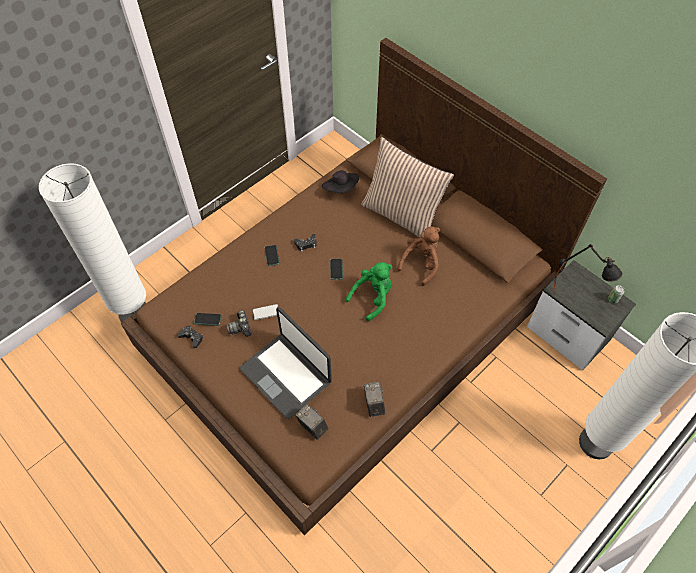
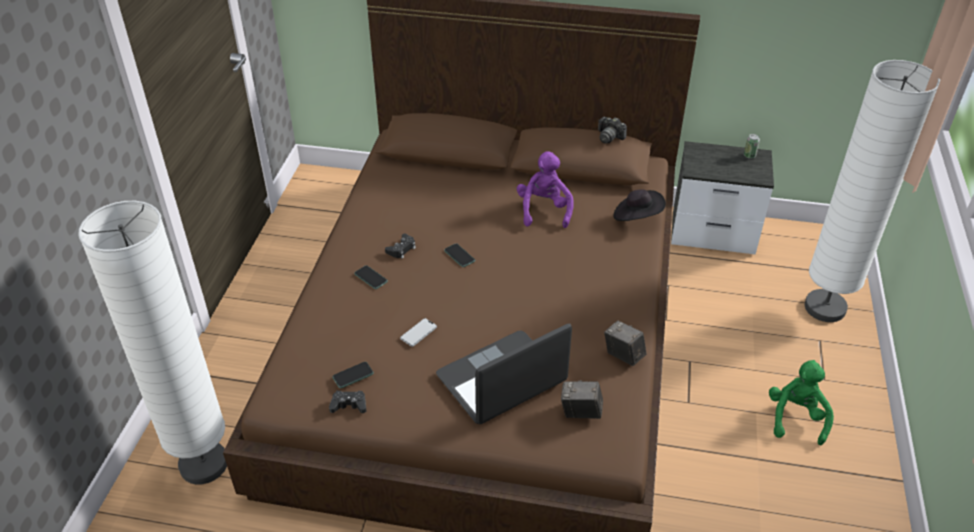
camera: 35 degrees left, 15 degrees down
camera [226,310,251,337] -> camera moved to [598,117,627,144]
laptop [240,307,332,419] -> laptop turned 135 degrees clockwise [436,323,572,424]
black hat [322,170,359,193] -> black hat moved to [613,189,666,221]
green plush toy [346,262,392,321] -> green plush toy moved to [769,360,834,445]
pillow [361,137,454,238] -> none
brown plush toy [397,226,440,286] -> purple plush toy [517,151,574,228]
black table lamp [553,244,622,295] -> none

